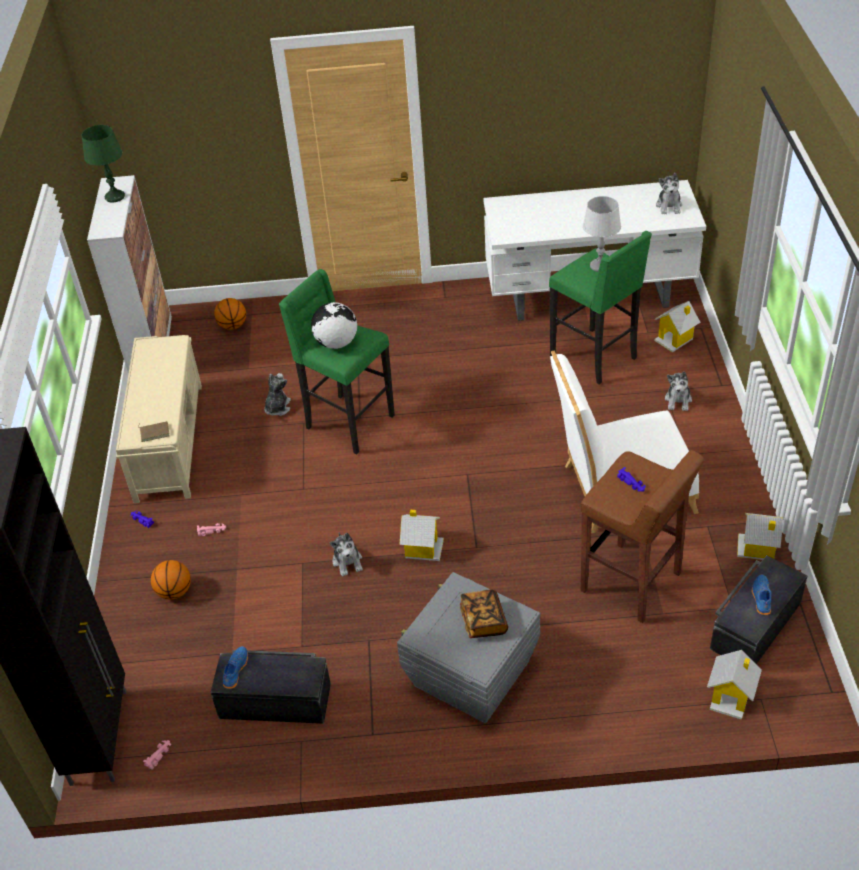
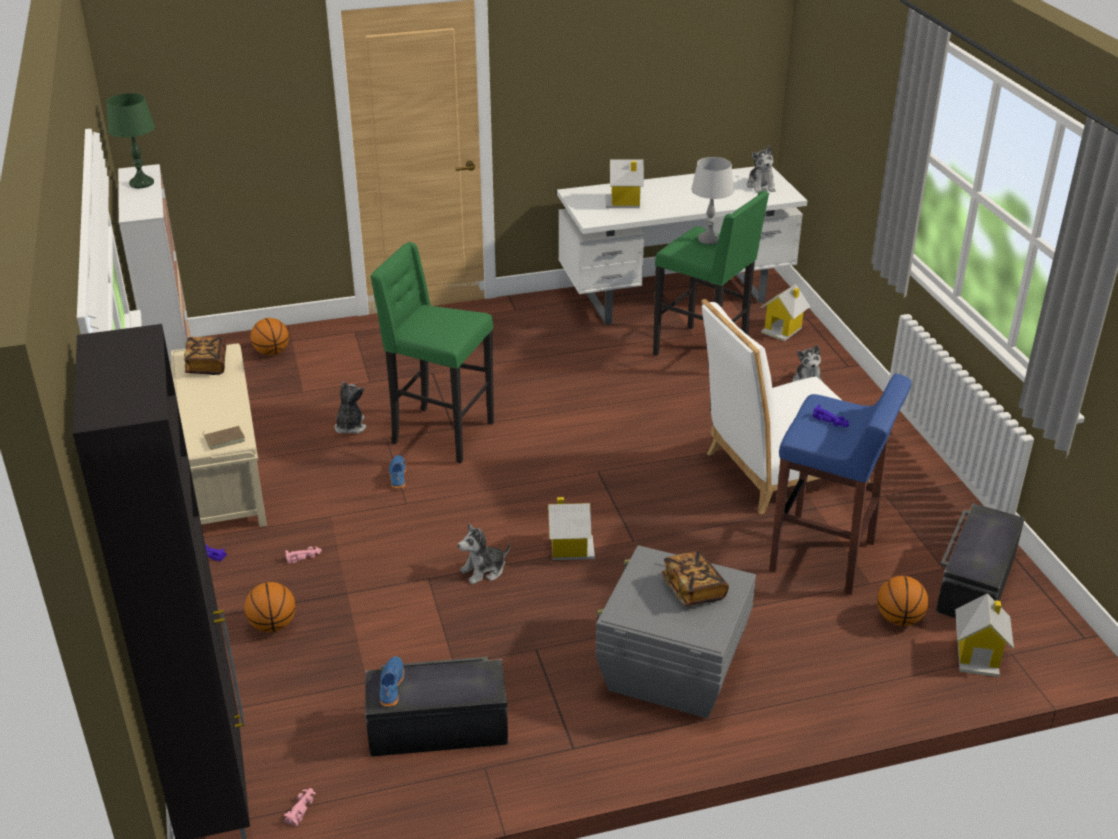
camera: 15 degrees left, 10 degrees down
globe [311,302,357,349] -> none
plush toy [330,532,363,576] -> plush toy turned 90 degrees clockwise [458,523,510,584]
brown stool [581,450,704,623] -> blue stool [769,374,912,595]
toy house [737,513,784,560] -> toy house moved to [605,159,644,208]
blue shoe [752,574,772,615] -> blue shoe moved to [389,455,406,489]
none -> book [184,337,226,375]
none -> basketball [877,576,929,626]

